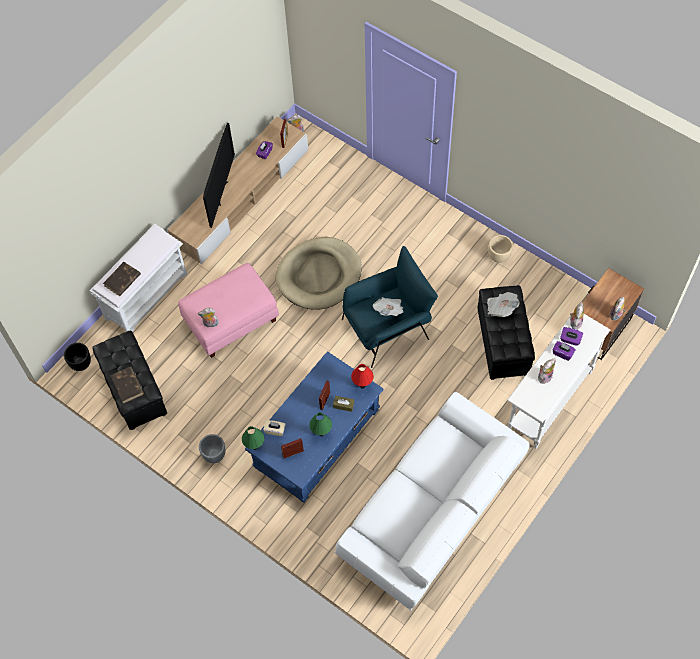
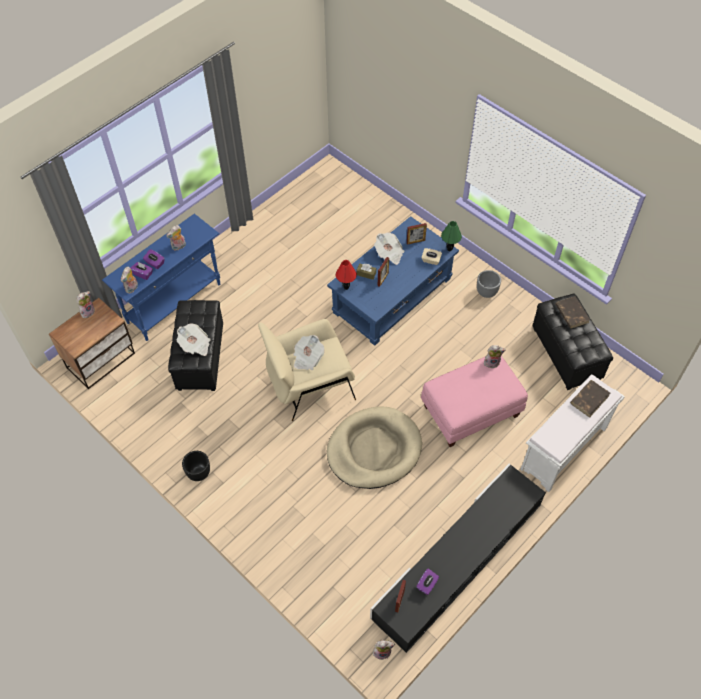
camera: 175 degrees left, 5 degrees down
black planter [64,343,91,371] -> black planter moved to [182,451,210,481]
beige tv stand [168,116,308,264] -> black tv stand [370,464,546,653]
television [203,123,235,228] -> none
green table lamp [309,413,332,436] -> newspaper [374,232,404,265]
white sofa [334,392,529,610] -> none
blue armchair [342,246,438,368] -> beige armchair [258,319,356,421]
beige planter [489,235,513,263] -> none
white console table [507,313,610,449] -> blue console table [102,214,221,341]

